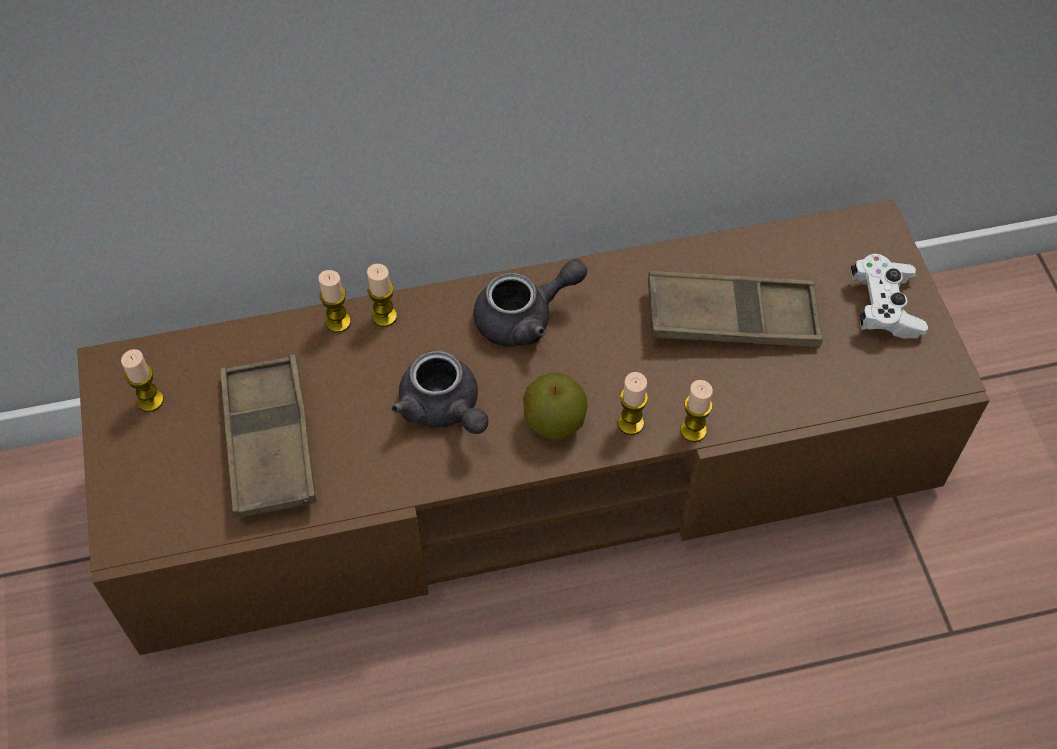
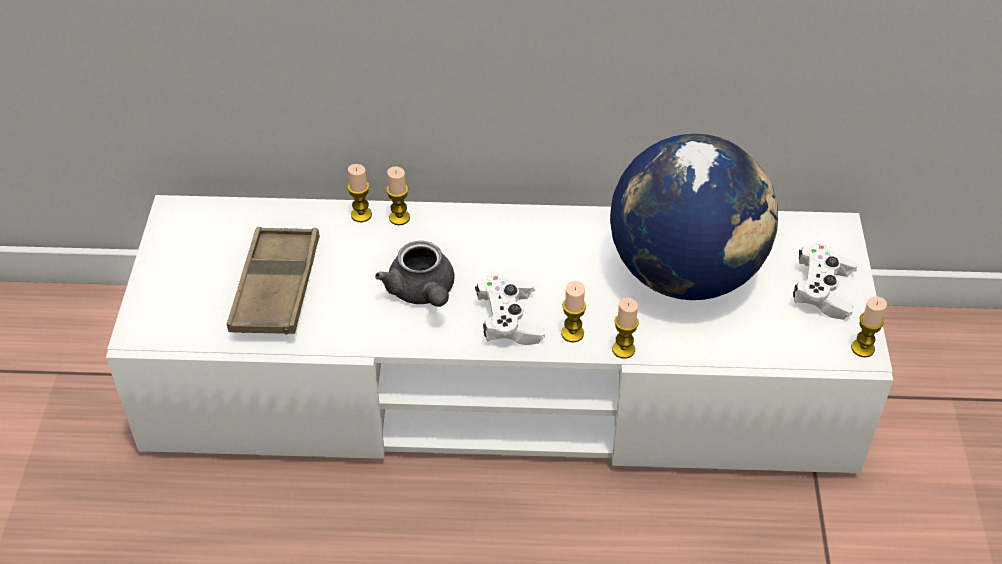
camera: 15 degrees right, 10 degrees down
brown tv stand [77,200,990,655] -> white tv stand [106,195,893,473]
candle [121,349,164,412] -> candle moved to [851,297,887,357]
grey teapot [474,259,587,347] -> none
apple [523,373,588,440] -> white game controller [475,274,545,345]
brown tray [648,271,823,348] -> globe [610,134,778,300]

